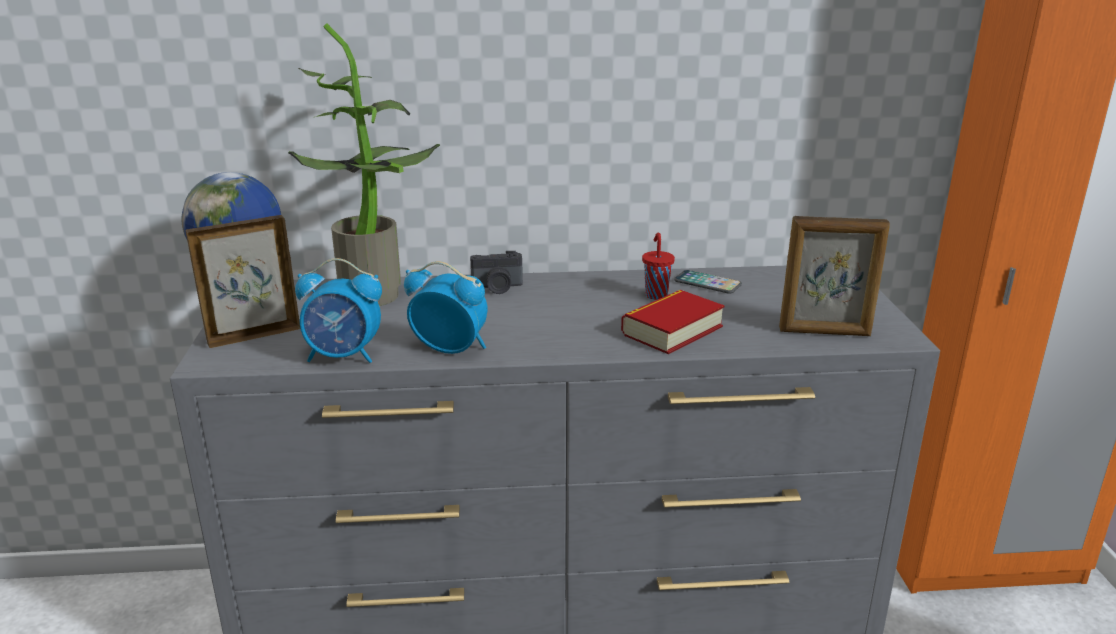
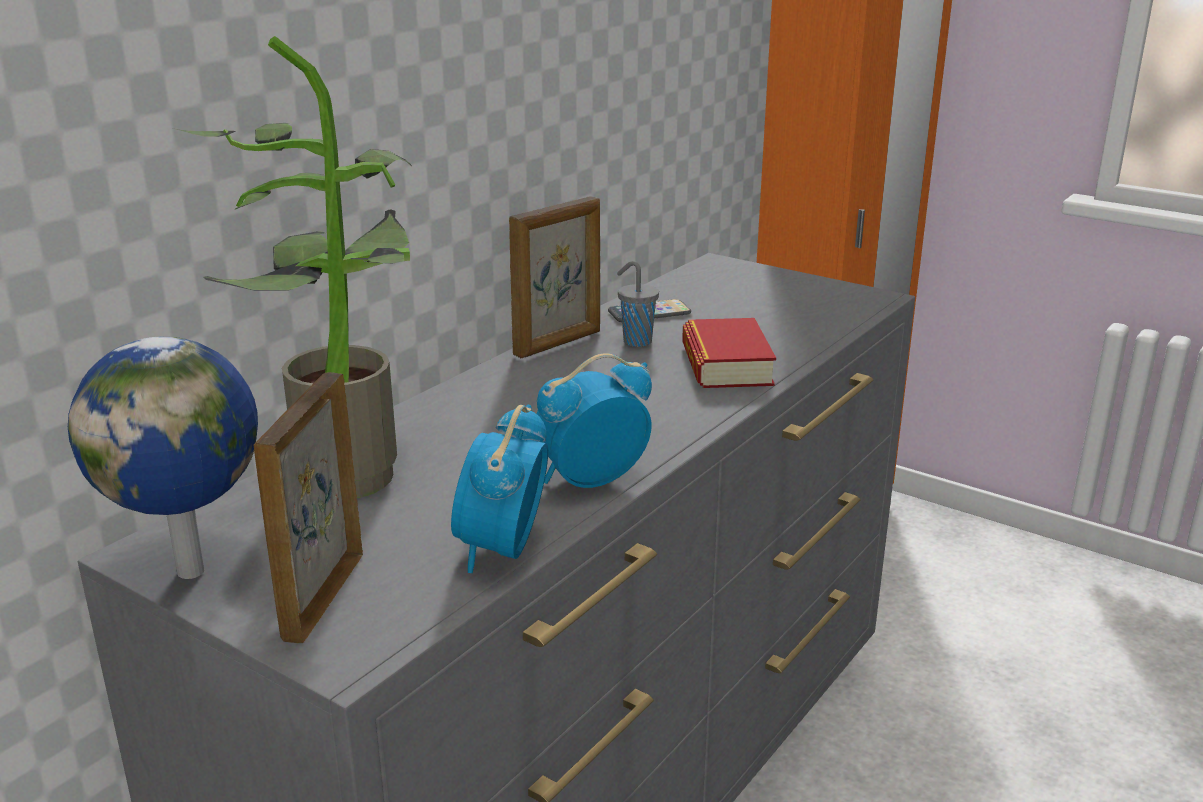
camera: 50 degrees left, 0 degrees up
alarm clock [295,258,382,363] -> alarm clock turned 150 degrees clockwise [451,405,548,573]
camera [470,251,523,294] -> none
red cup [642,233,675,300] -> grey cup [617,261,659,347]
picture frame [779,216,890,336] -> picture frame moved to [509,196,600,358]

